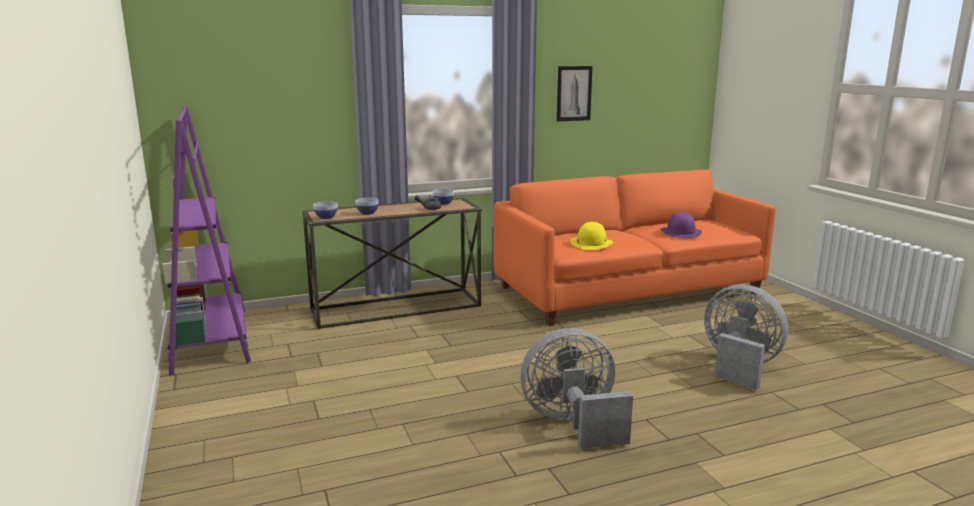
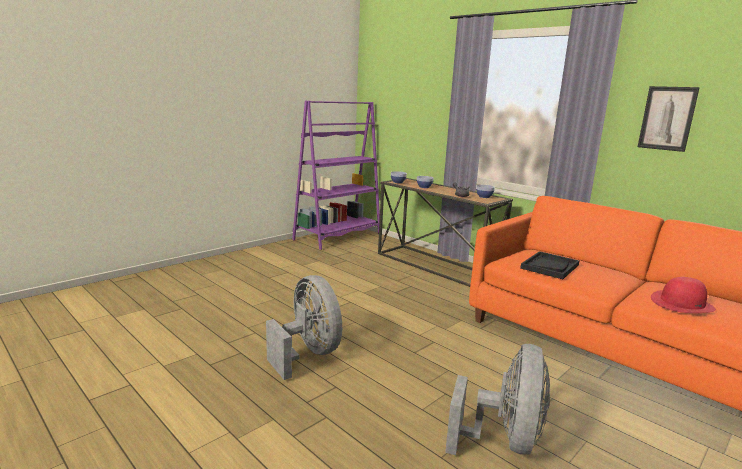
camera: 65 degrees right, 0 degrees up
yellow hat [570,222,613,250] -> black tray [520,251,579,279]
purple hat [661,212,702,238] -> red hat [651,277,716,313]

